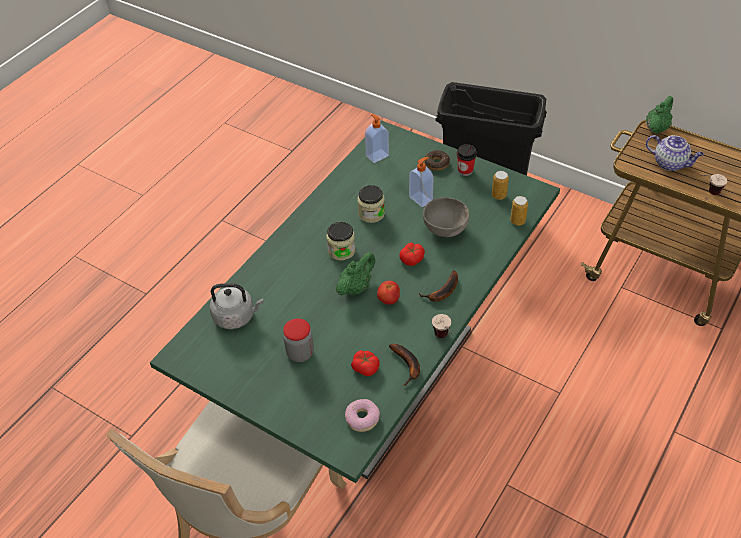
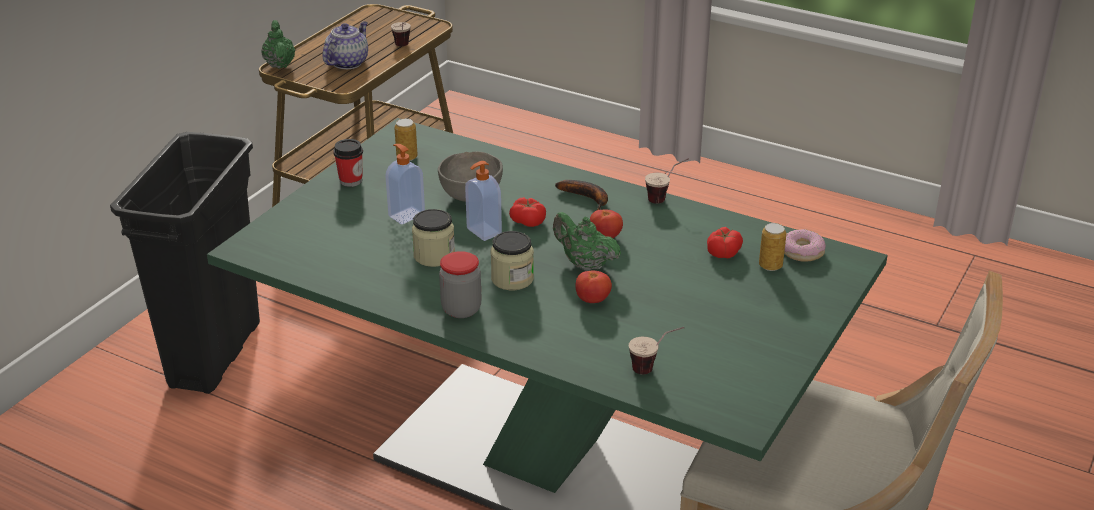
camera: 95 degrees left, 15 degrees down
grey kettle [210,283,264,329] -> cup [629,327,684,374]
jar [283,318,314,362] -> jar moved to [439,251,482,318]
soap dispenser [365,114,389,163] -> soap dispenser moved to [465,161,502,241]
banana [389,344,420,385] -> none
donut [424,150,450,171] -> none
can [510,196,528,225] -> can moved to [759,223,786,271]
green teapot [646,96,673,134] -> green teapot turned 45 degrees clockwise [261,20,295,69]
none -> tomato [576,271,612,303]

